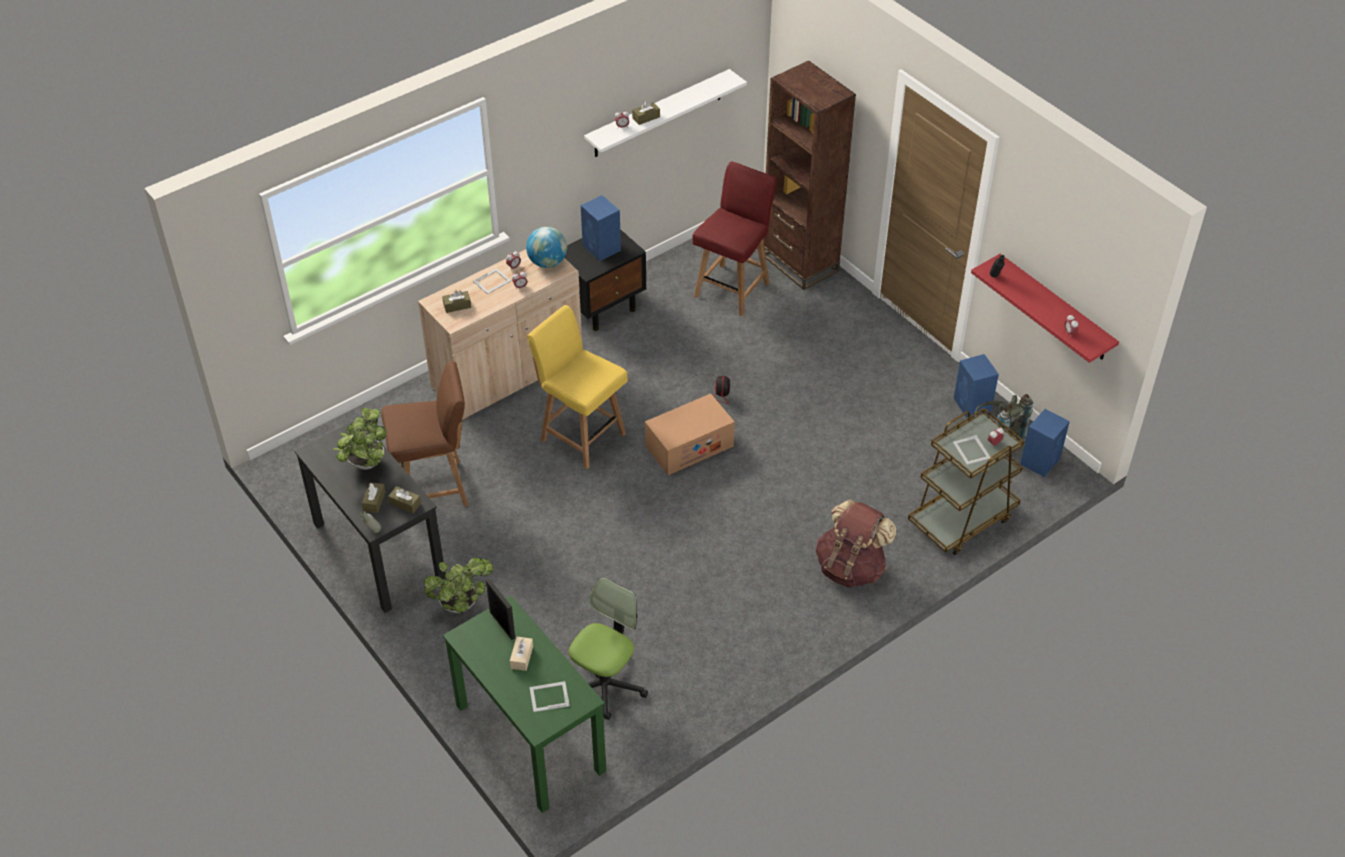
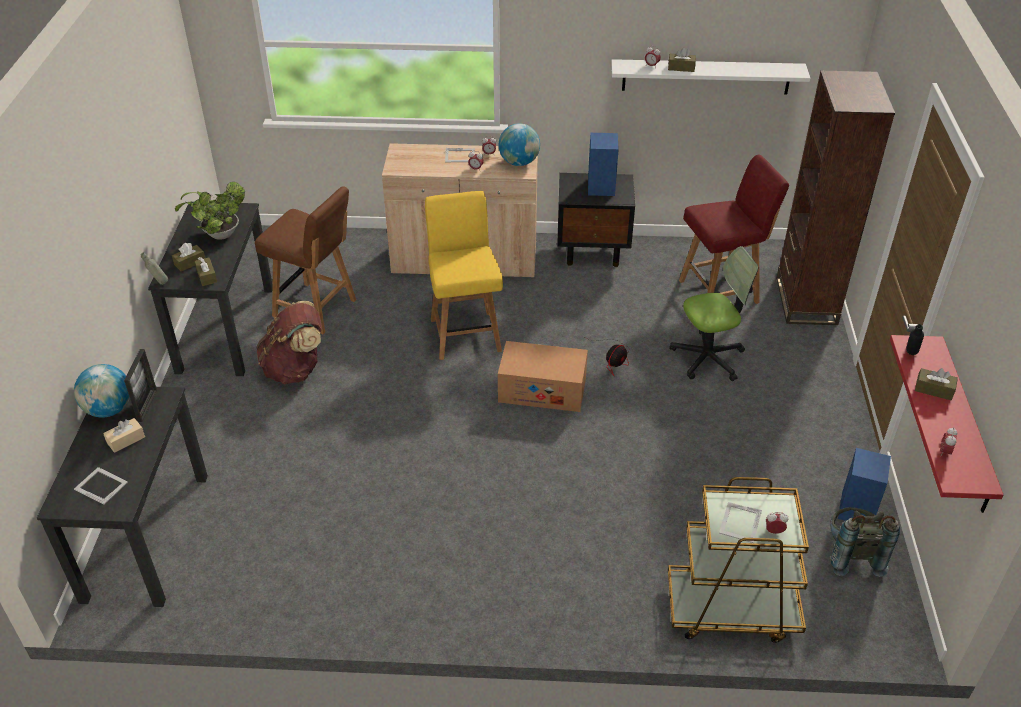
camera: 40 degrees right, 5 degrees down
potted plant [424,558,493,613] -> none
brown tissue box [442,290,471,313] -> brown tissue box moved to [915,368,958,400]
green desk [443,596,606,813] -> black desk [37,387,208,607]
office chair [568,577,648,720] -> office chair moved to [669,246,759,381]
brown backpack [816,499,896,588] -> brown backpack moved to [256,301,322,384]
blue speaker [1020,409,1070,477] -> none
none -> globe [74,364,130,418]

